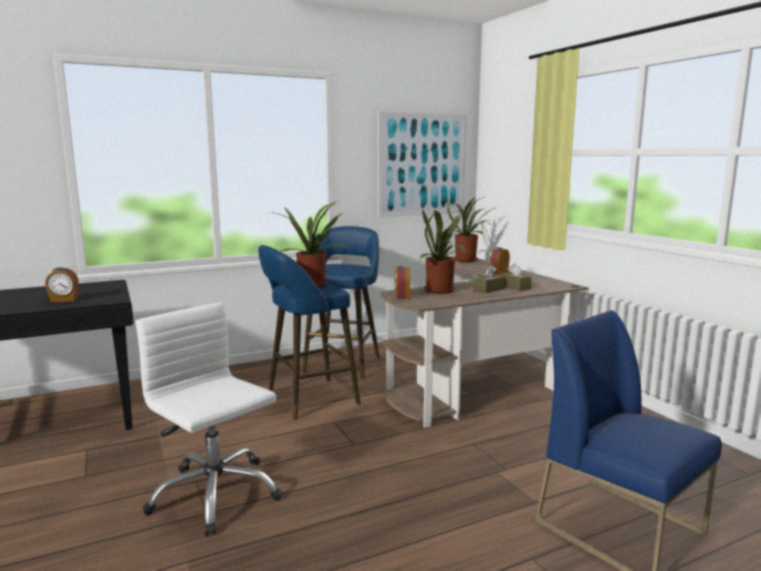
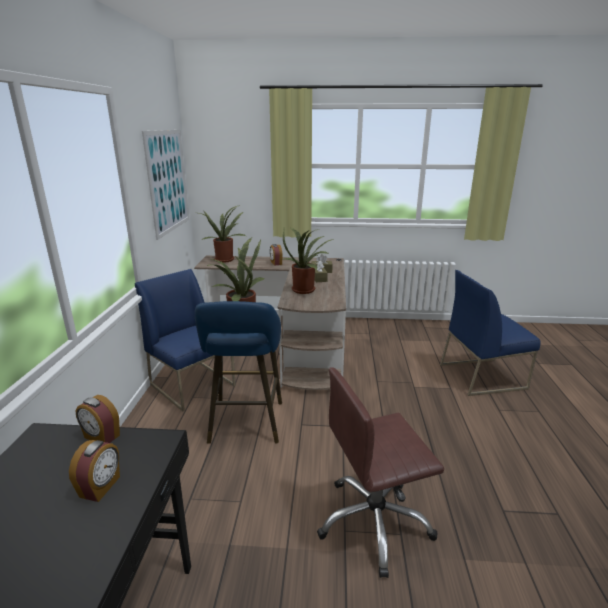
camera: 60 degrees left, 10 degrees up
white office chair [135,302,283,536] -> brown office chair [317,367,444,578]
blue stool [302,226,380,378] -> blue chair [135,269,236,411]
alarm clock [394,266,410,299] -> alarm clock moved to [76,395,120,443]

